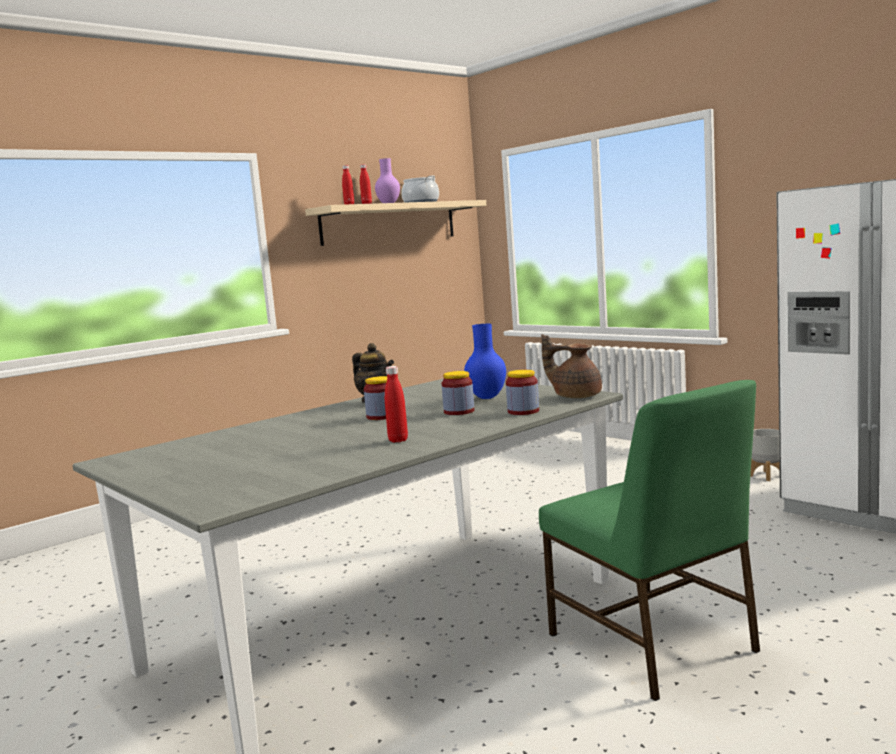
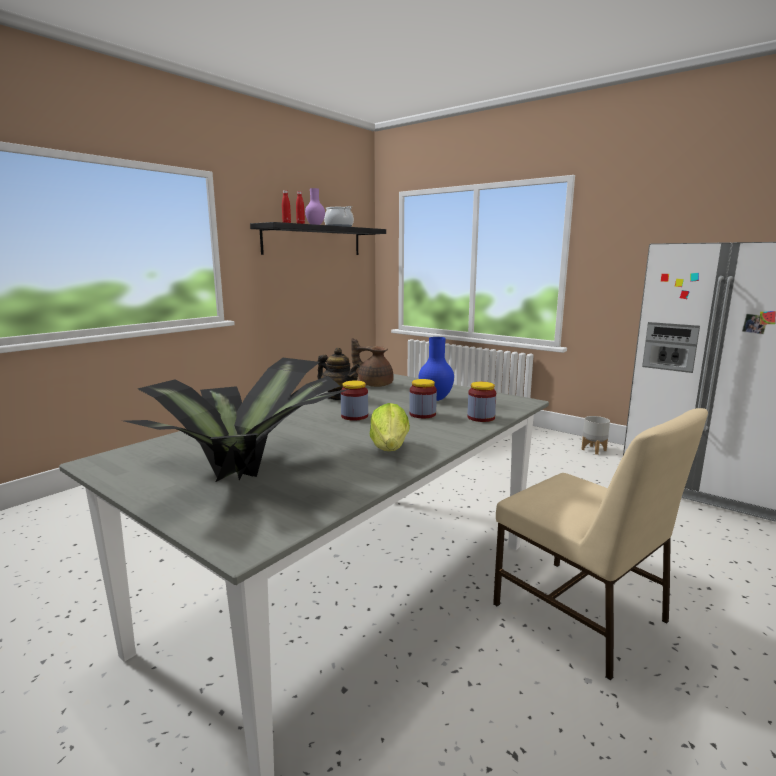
camera: 10 degrees left, 5 degrees up
beige shelf [305,200,487,246] -> black shelf [250,222,386,255]
red bottle [385,366,408,443] -> lettuce [370,403,410,451]
green chair [539,380,760,701] -> beige chair [493,408,708,680]
brown teapot [541,334,602,398] -> brown teapot moved to [351,338,394,387]
none -> potted plant [124,358,349,482]

